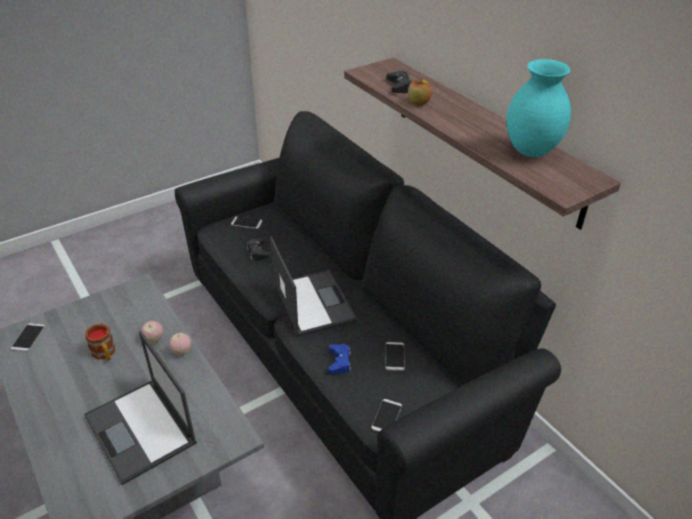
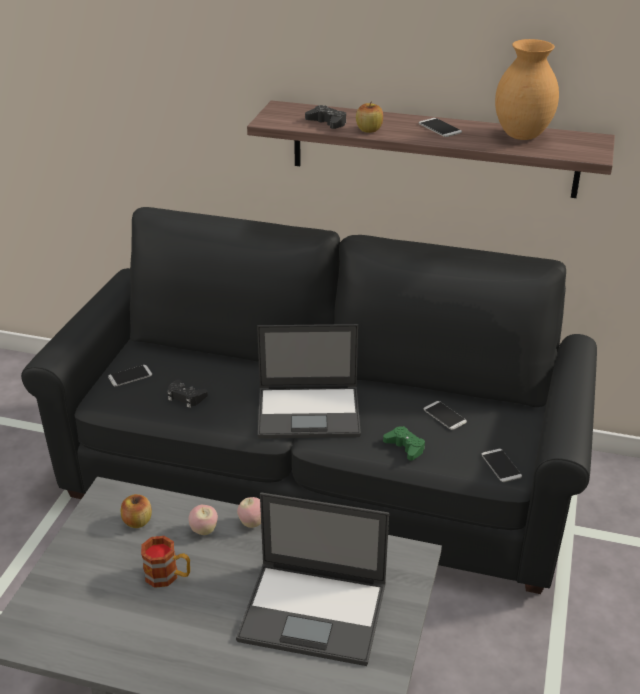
camera: 40 degrees left, 5 degrees down
phone [11,323,45,351] -> phone moved to [418,118,462,137]
laptop [270,236,357,337] -> laptop turned 150 degrees clockwise [257,324,361,439]
blue game controller [329,344,351,374] -> green game controller [383,426,425,460]
turquoise vase [507,59,571,157] -> brown vase [495,39,559,140]
none -> apple [121,494,152,528]

